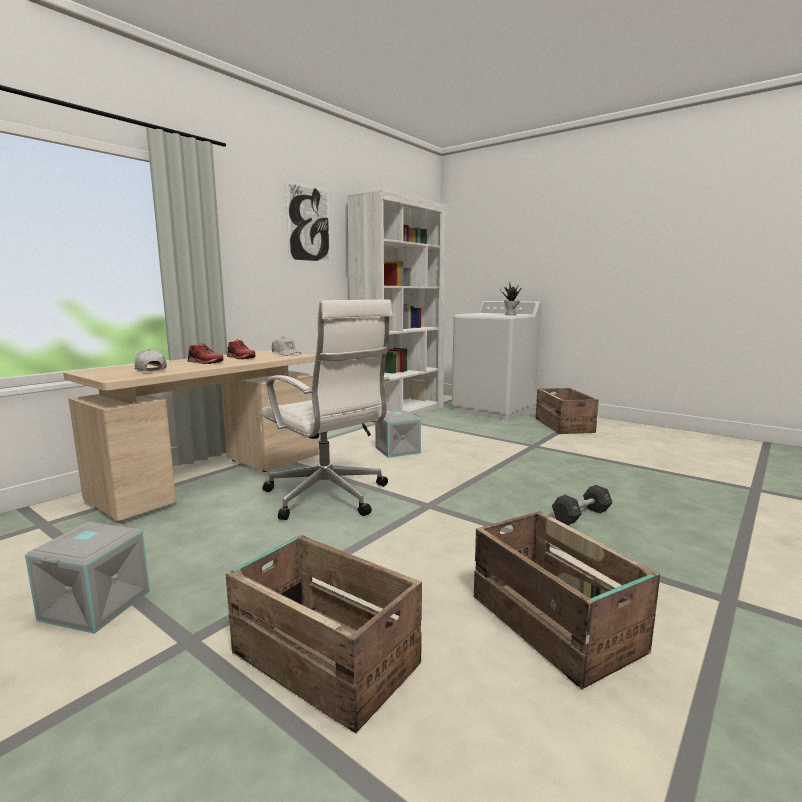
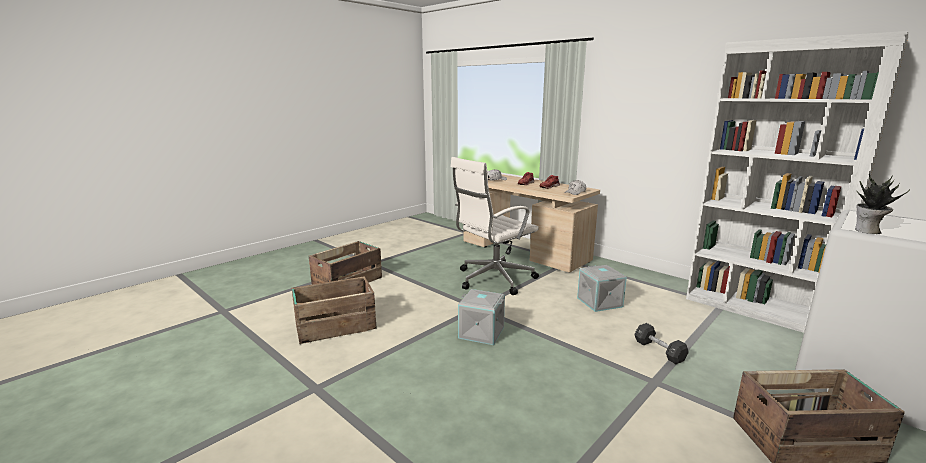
camera: 95 degrees right, 5 degrees up
grey storage box [25,522,150,634] -> grey storage box moved to [458,289,505,345]
picture [286,180,331,264] -> none
black dumbbell [552,485,613,525] -> black dumbbell moved to [634,323,689,364]

